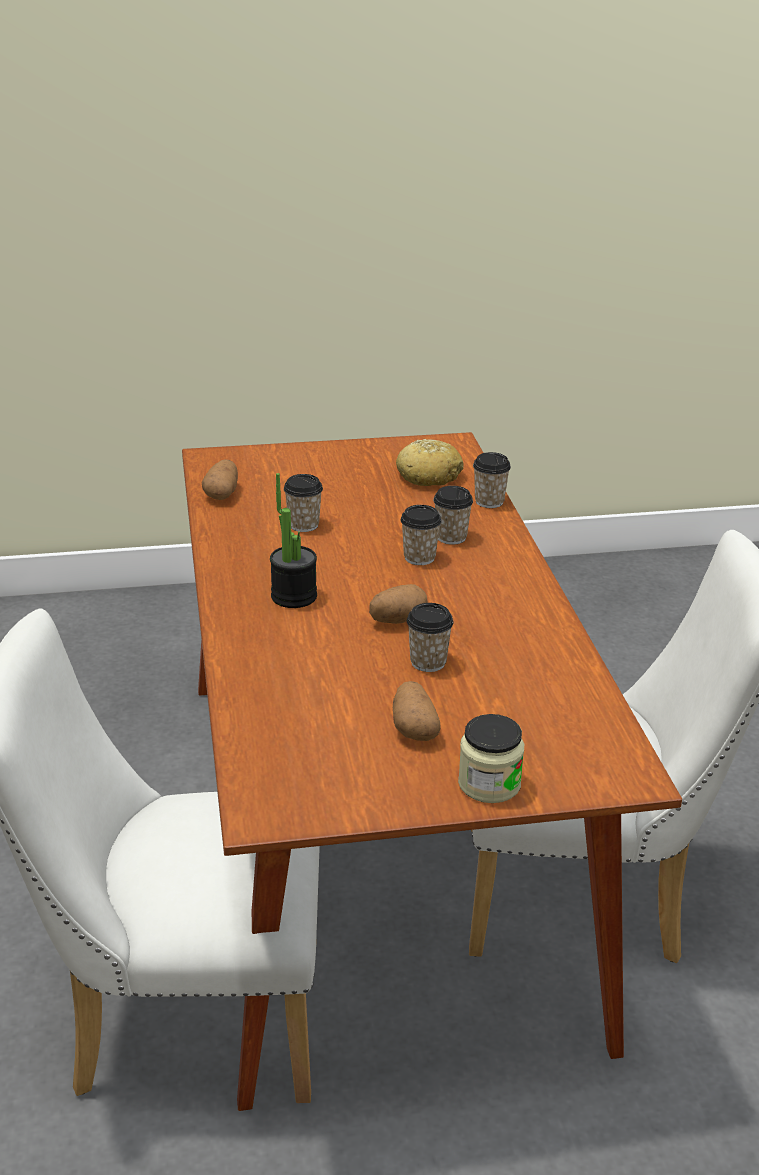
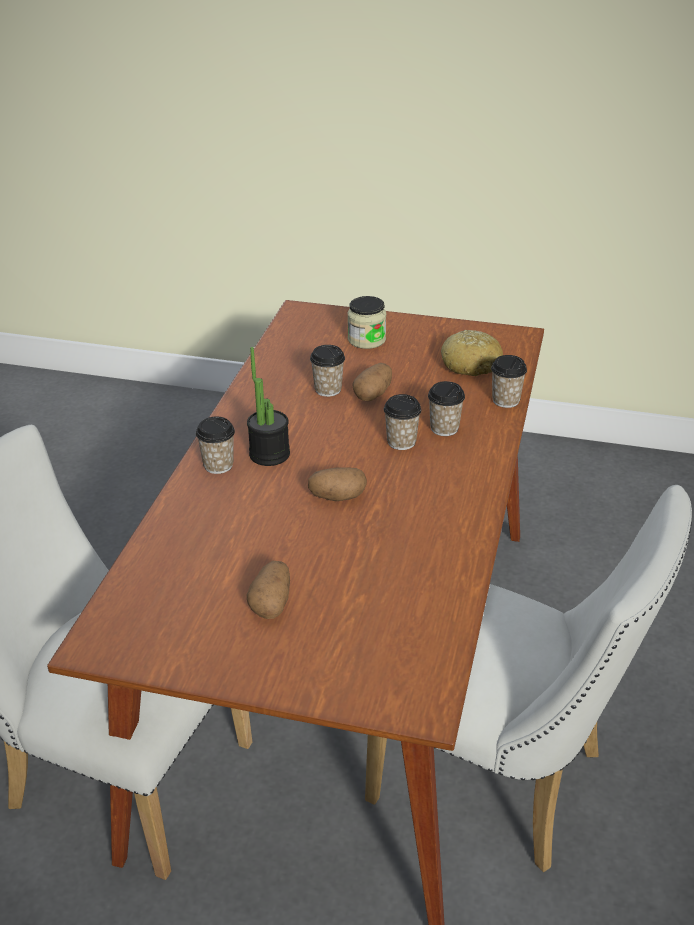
camera: 25 degrees right, 5 degrees up
potato [202,460,238,500] -> potato moved to [352,363,392,401]
cup [407,603,454,672] -> cup moved to [196,416,235,474]
jar [458,714,524,803] -> jar moved to [348,296,386,349]

